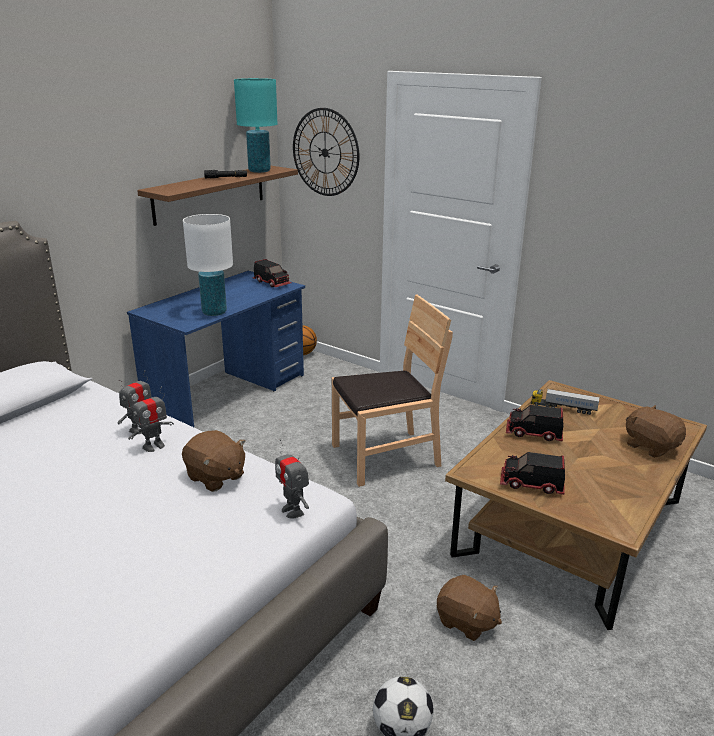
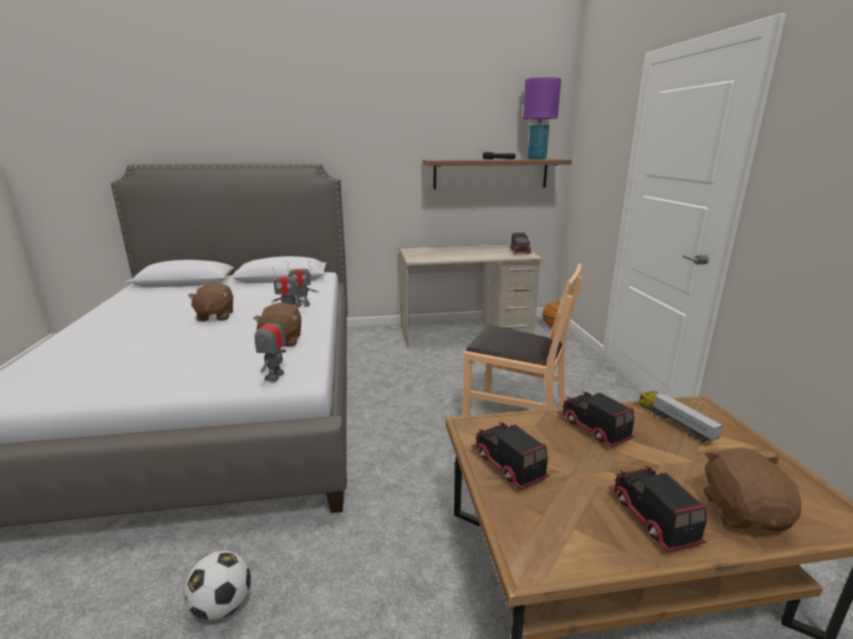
camera: 45 degrees right, 5 degrees down
blue desk [127,271,305,427] -> beige desk [399,244,543,348]
white table lamp [183,214,233,316] -> none
turquoise table lamp [234,78,277,173] -> purple table lamp [523,77,561,160]
wall clock [293,108,359,196] -> none
brown plush toy [437,575,502,641] -> brown plush toy moved to [188,283,233,322]
none -> toy truck [608,465,707,553]

